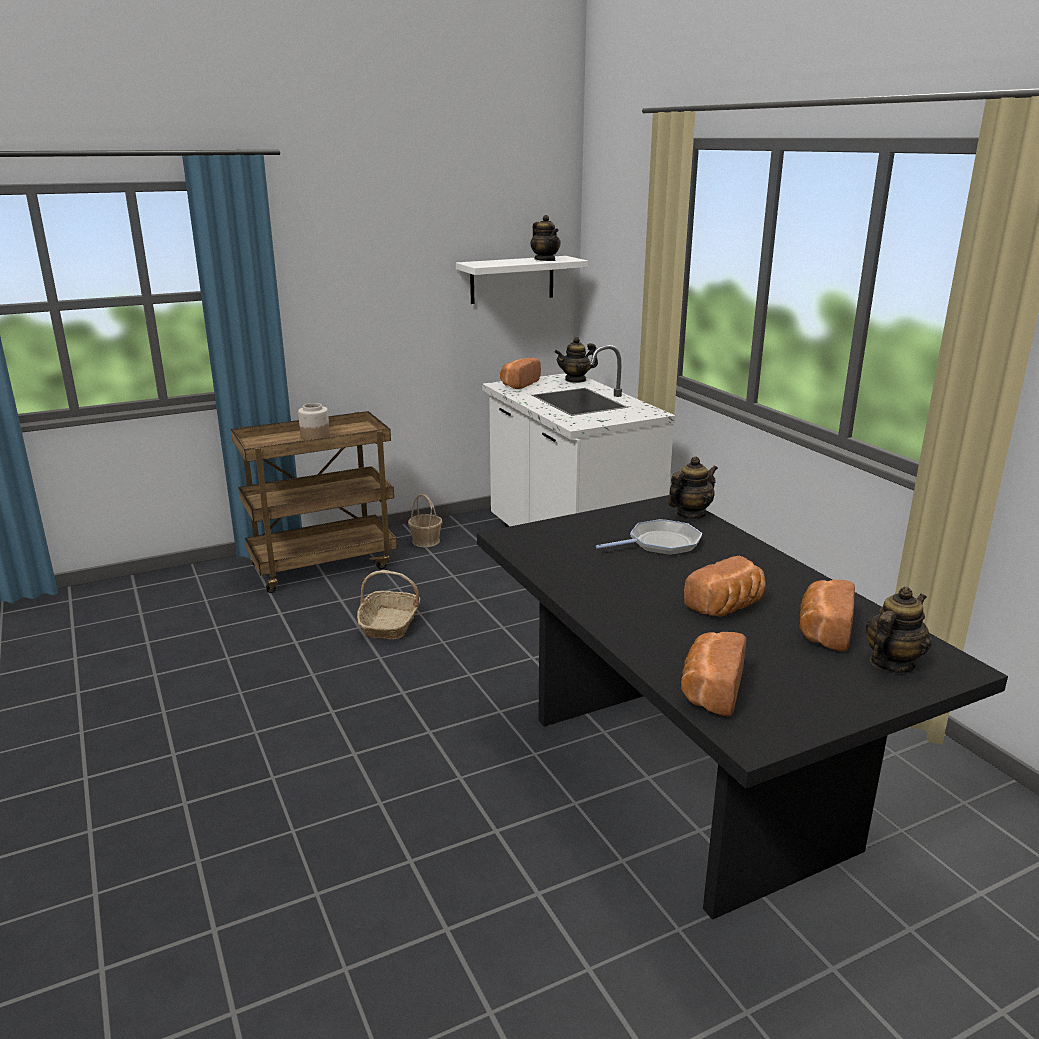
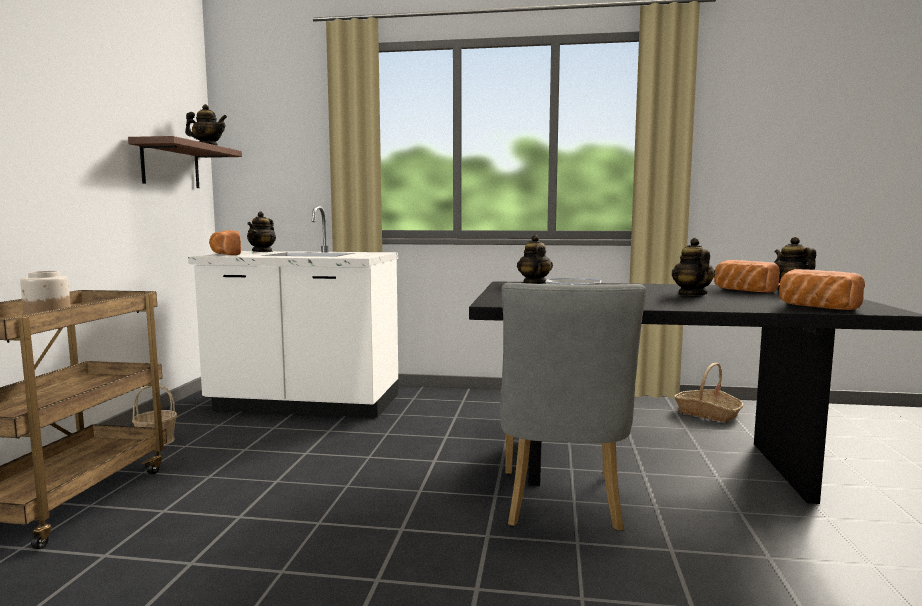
camera: 55 degrees left, 15 degrees down
basket [357,570,420,639] -> basket moved to [674,363,744,422]
white shelf [456,256,588,304] -> brown shelf [128,136,242,188]
bread [684,556,766,617] -> teapot [672,238,715,296]
none -> grey chair [500,283,646,531]

